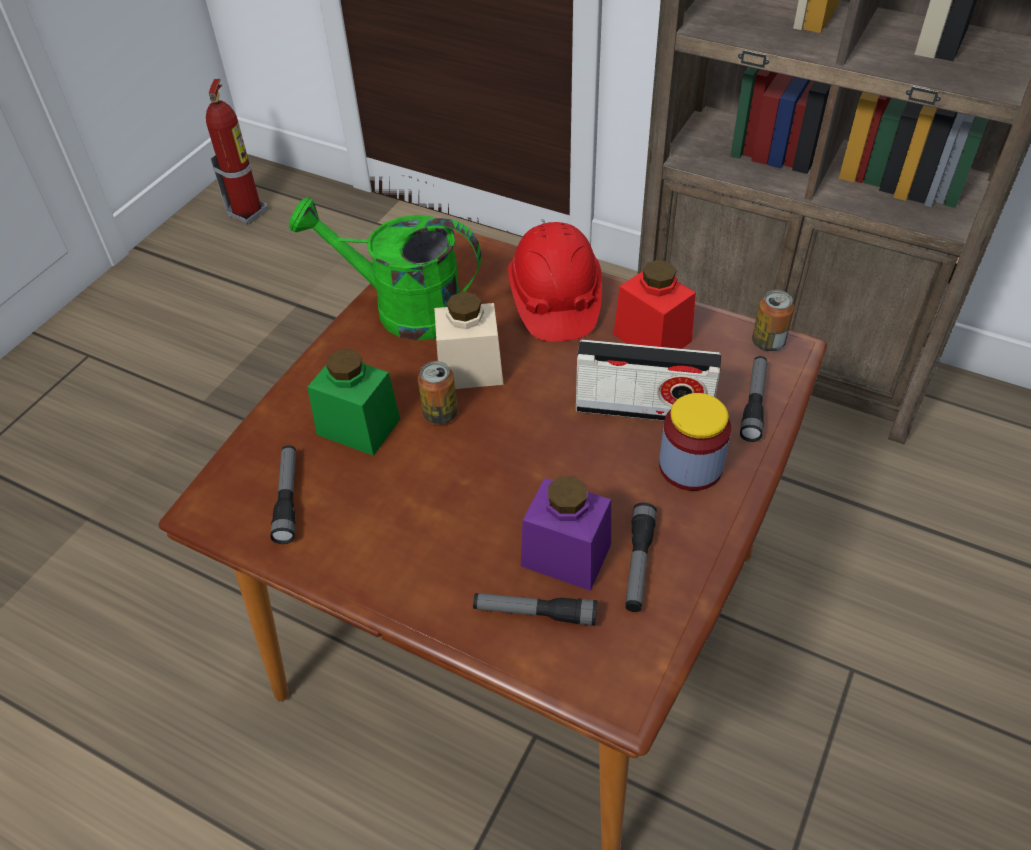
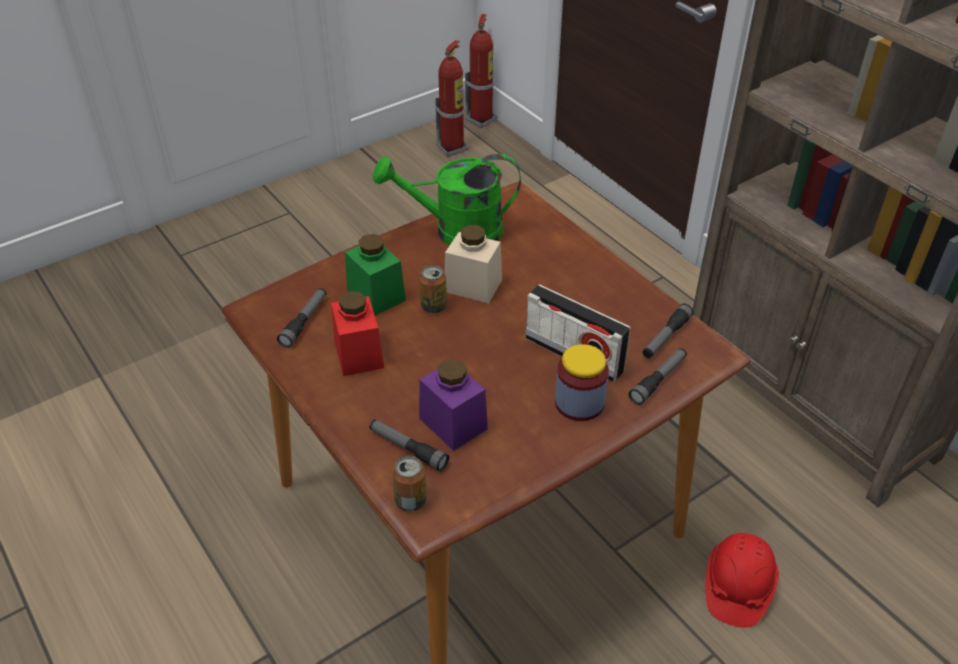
camera: 25 degrees right, 5 degrees down
green watering can [289,197,481,341] -> green watering can turned 45 degrees counterclockwise [373,154,521,246]
red hard hat [508,222,602,342] -> red hard hat moved to [705,533,779,628]
red jar [613,260,696,349] -> red jar moved to [331,291,384,376]
flashlight [625,503,657,612] -> flashlight moved to [643,304,694,358]
can [752,290,794,351] -> can moved to [392,456,426,512]
none -> fire extinguisher [465,14,497,128]

